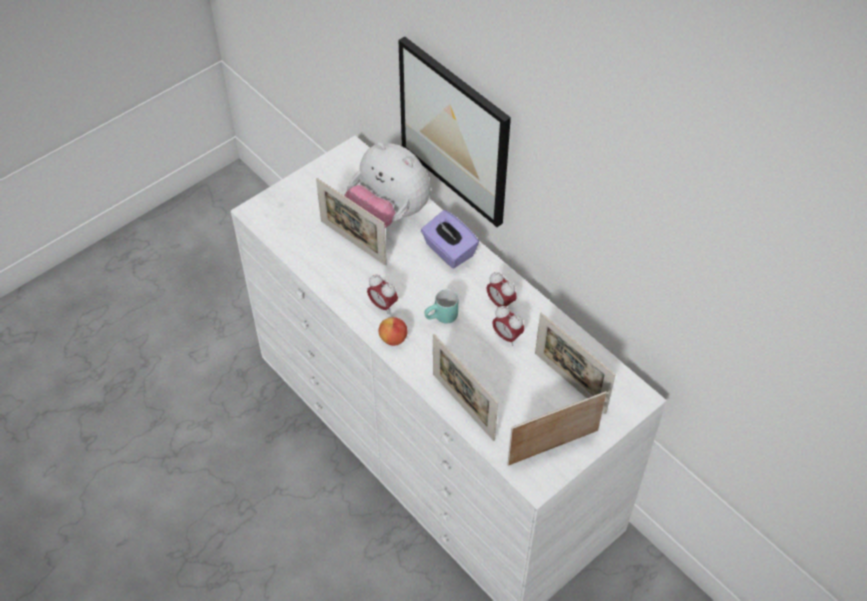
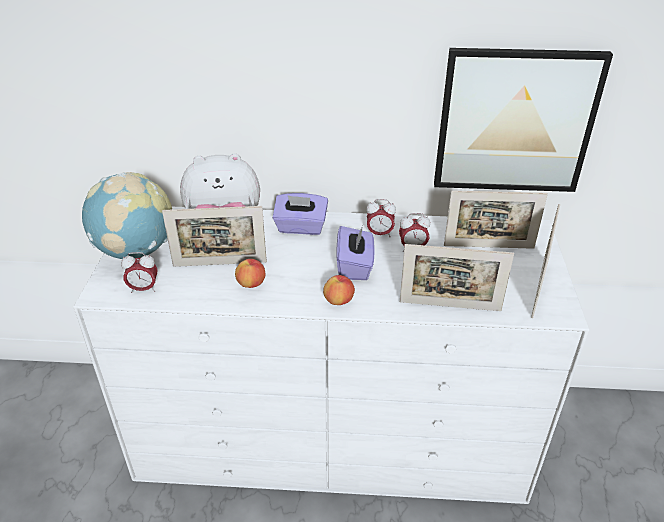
camera: 45 degrees left, 15 degrees down
alarm clock [367,275,398,314] -> alarm clock moved to [121,252,157,293]
picture [398,36,511,227] -> picture moved to [434,48,613,192]
turquoise mug [424,289,458,324] -> purple tissue box [336,226,375,280]
none -> globe [82,172,172,259]
none -> apple [235,259,265,288]

